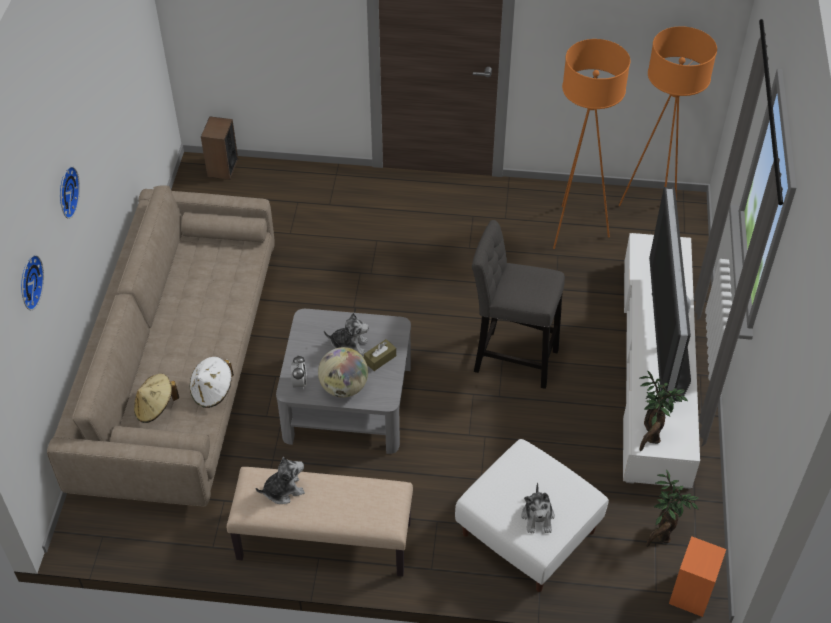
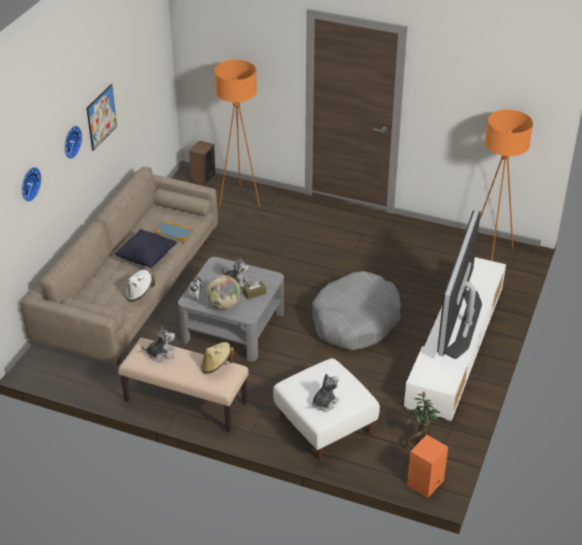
camera: 15 degrees right, 10 degrees down
beige hat [134,374,179,423] -> beige hat moved to [201,342,235,373]
grey stool [472,220,565,389] -> grey dog bed [312,271,401,350]
plush toy [521,483,555,533] -> plush toy turned 150 degrees counterclockwise [312,374,340,411]
orange floor lamp [553,39,630,249] -> orange floor lamp moved to [214,60,260,207]
potted plant [639,370,688,452] -> none
none -> picture [87,84,117,151]
none -> black pillow [115,229,177,268]
none -> book [155,221,194,244]

